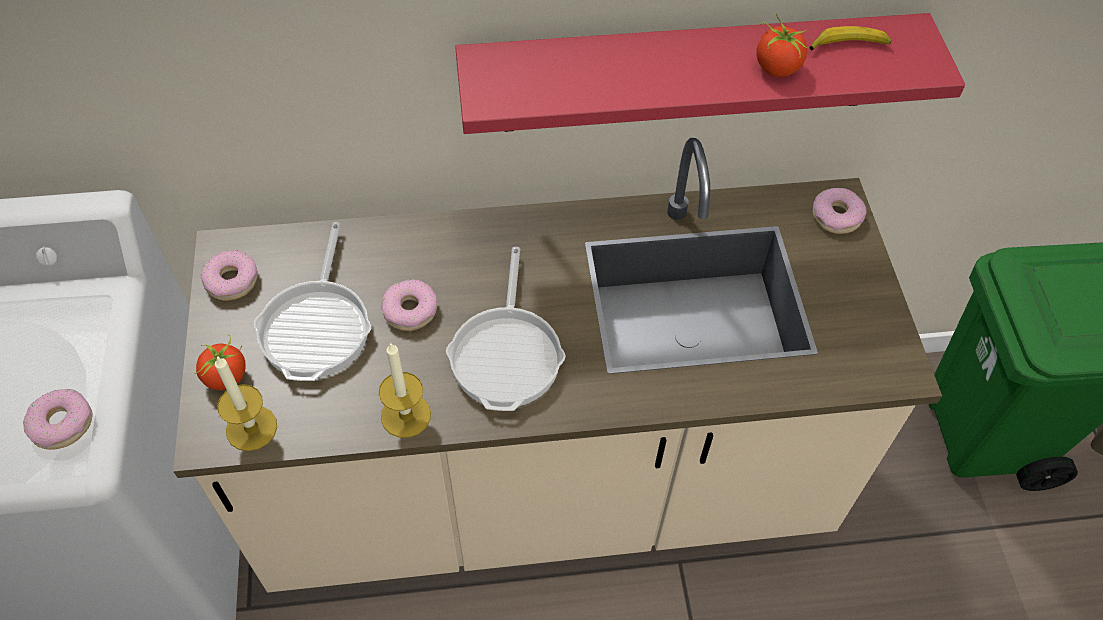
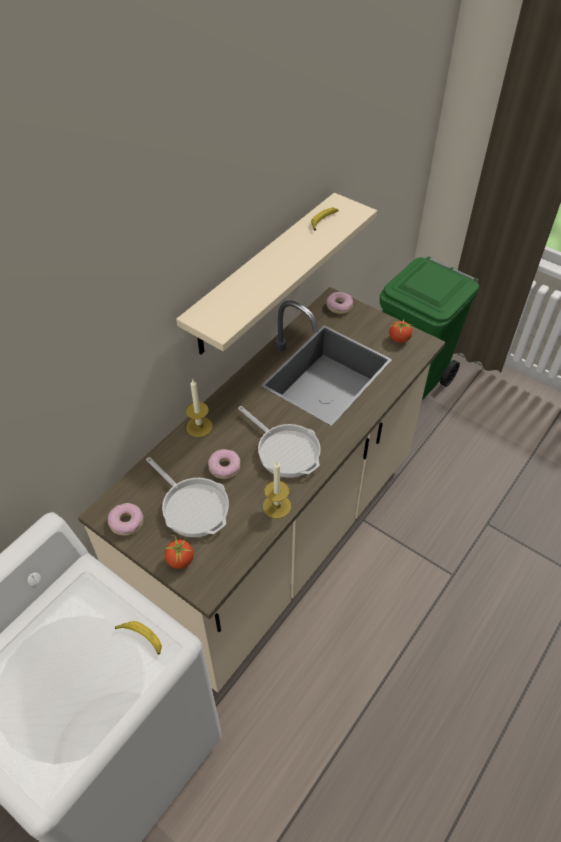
camera: 45 degrees left, 5 degrees down
donut [23,389,92,450] -> banana [115,621,162,655]
candle [215,356,277,451] -> candle moved to [186,379,213,437]
red shelf [455,13,965,134] -> beige shelf [176,193,377,354]
tomato [756,13,809,77] -> tomato moved to [389,319,413,343]

